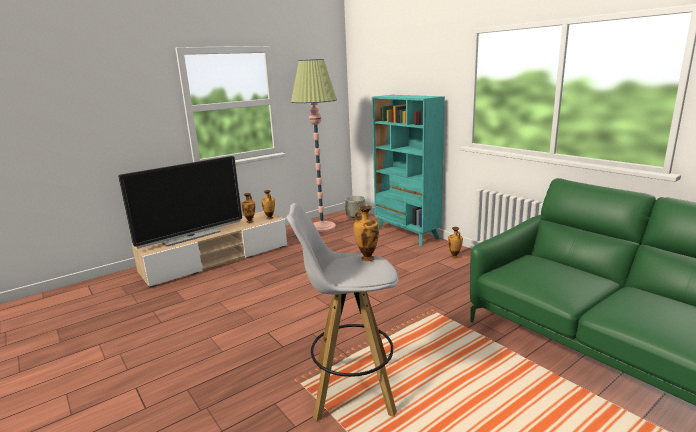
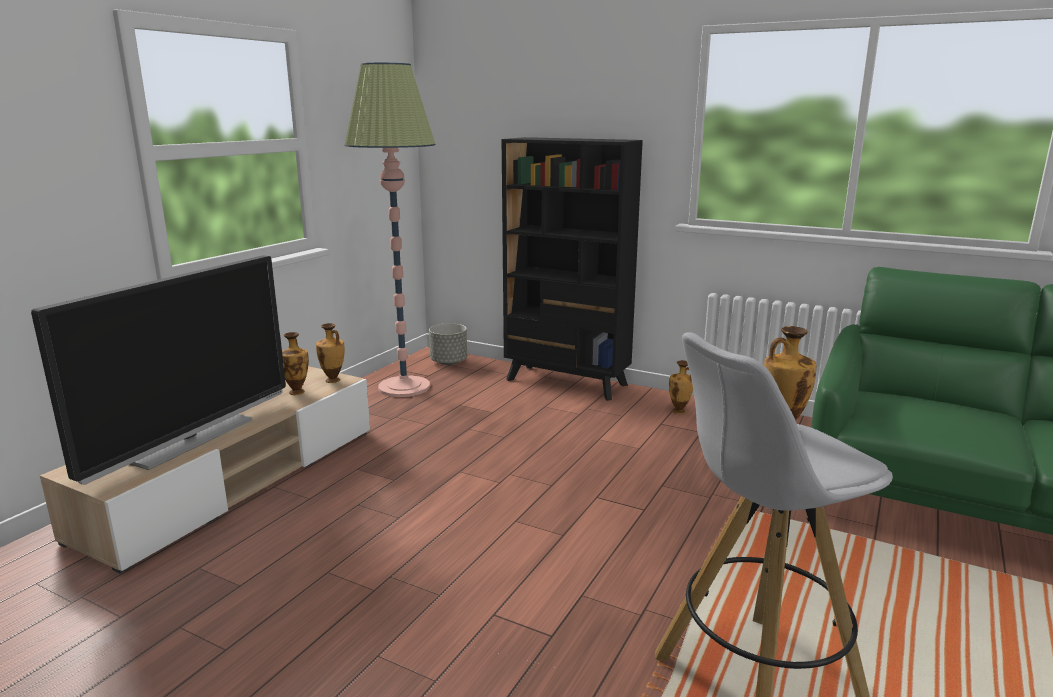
camera: 25 degrees left, 0 degrees up
turquoise bookcase [372,95,445,246] -> black bookcase [502,137,643,401]

